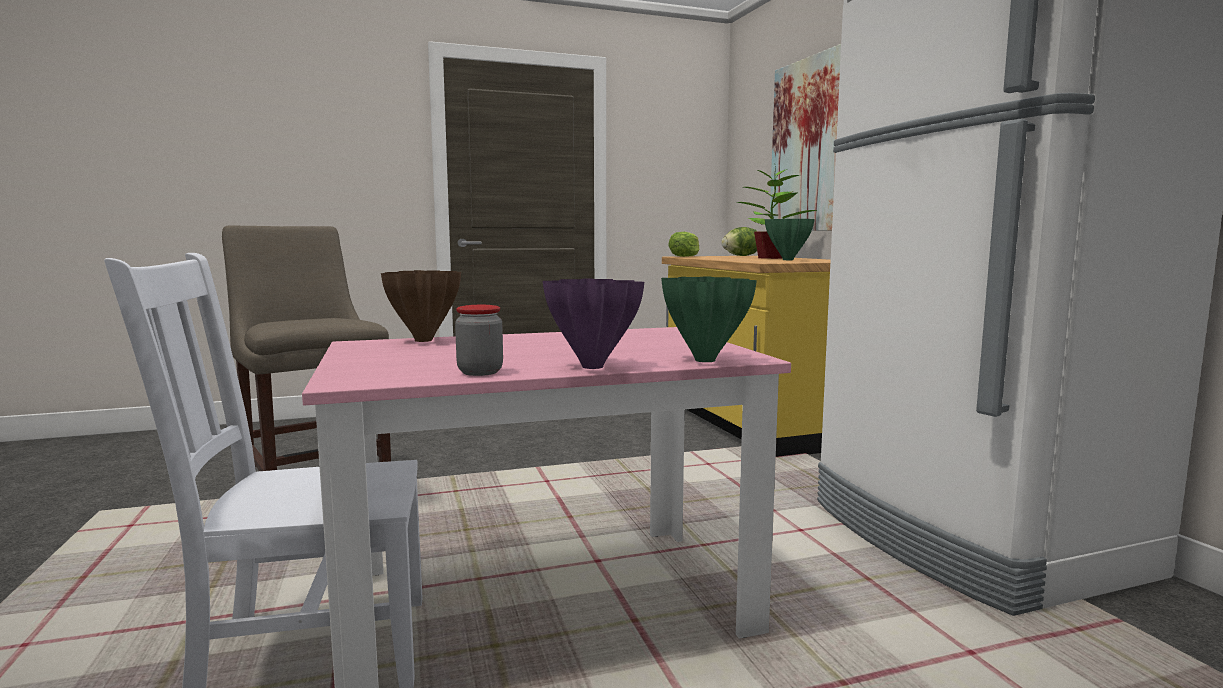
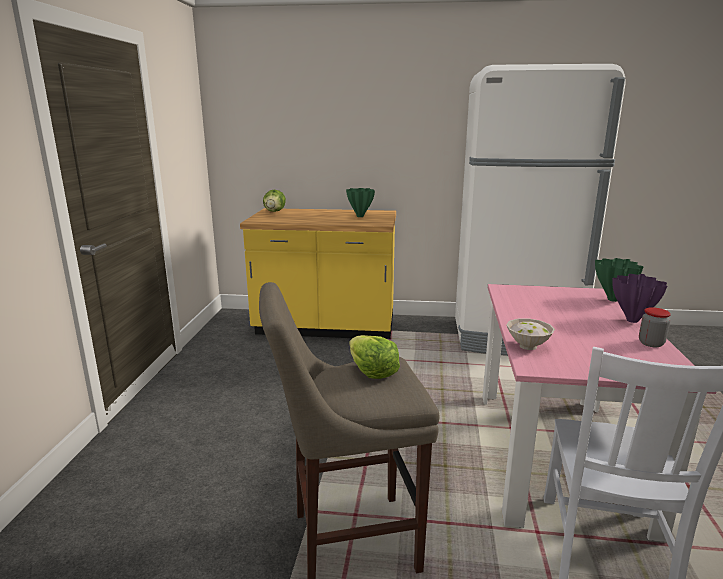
camera: 65 degrees left, 10 degrees up
brown vase [381,270,461,342] -> white bowl [506,318,555,350]
lettuce [668,232,700,257] -> lettuce moved to [350,335,400,379]
potted plant [737,166,817,259] -> none
picture [770,44,841,231] -> none

